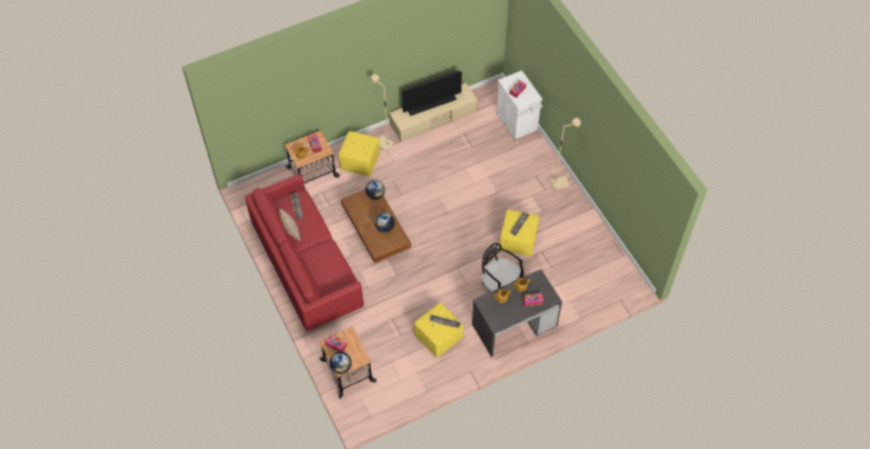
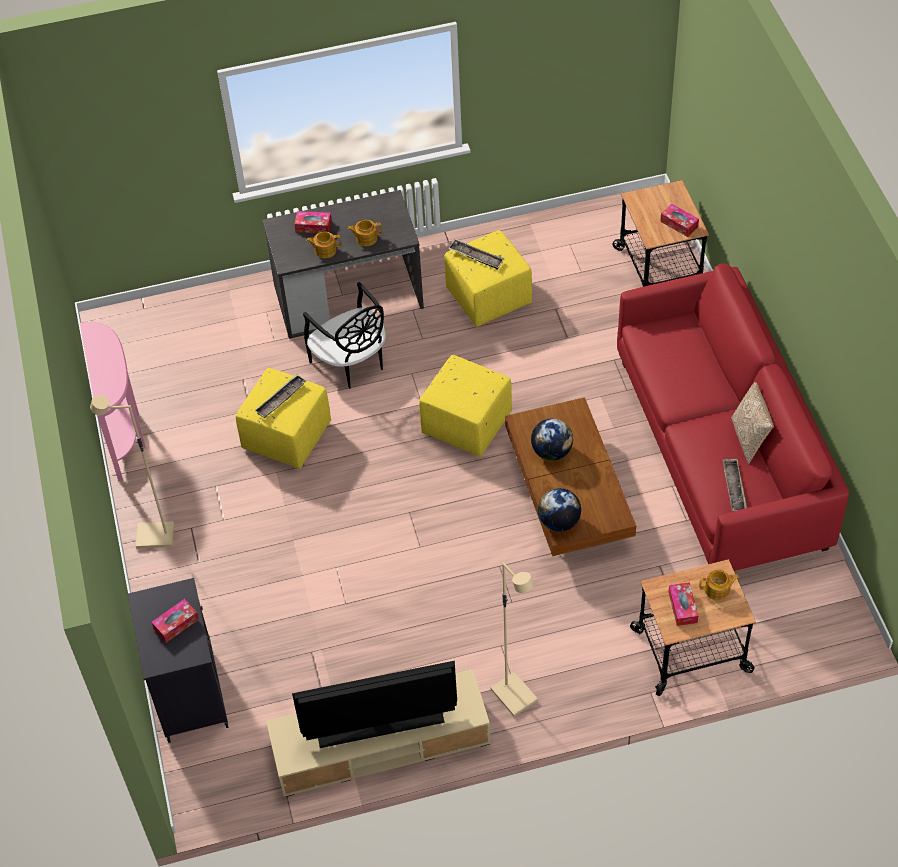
camera: 165 degrees left, 5 degrees down
globe [329,352,352,374] -> none
yellow ottoman [339,131,380,177] -> yellow ottoman moved to [419,355,512,457]
white cabinet [496,70,543,142] -> black cabinet [128,578,229,743]
none -> pink console table [80,322,146,481]

